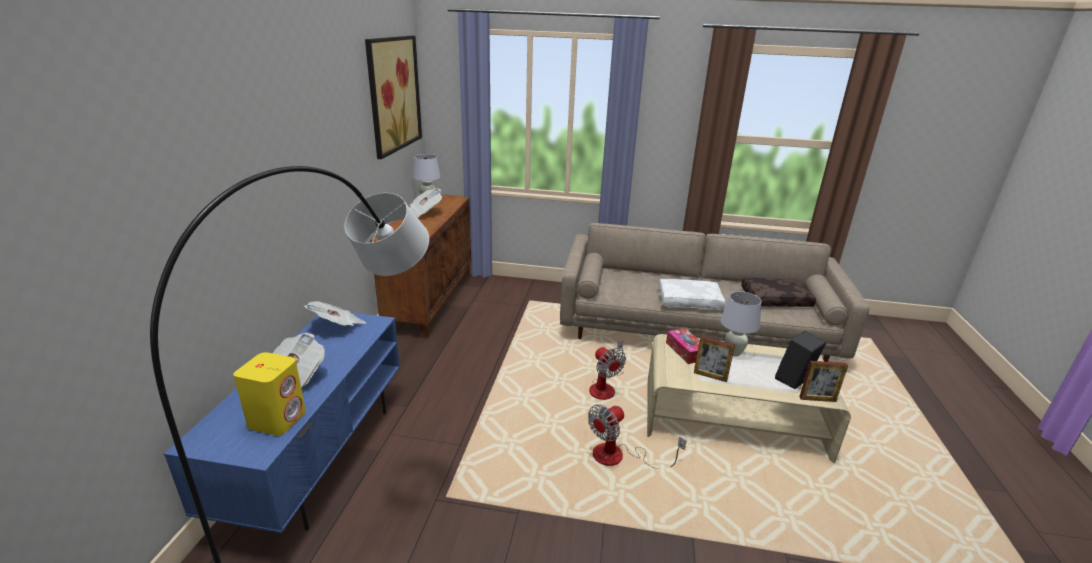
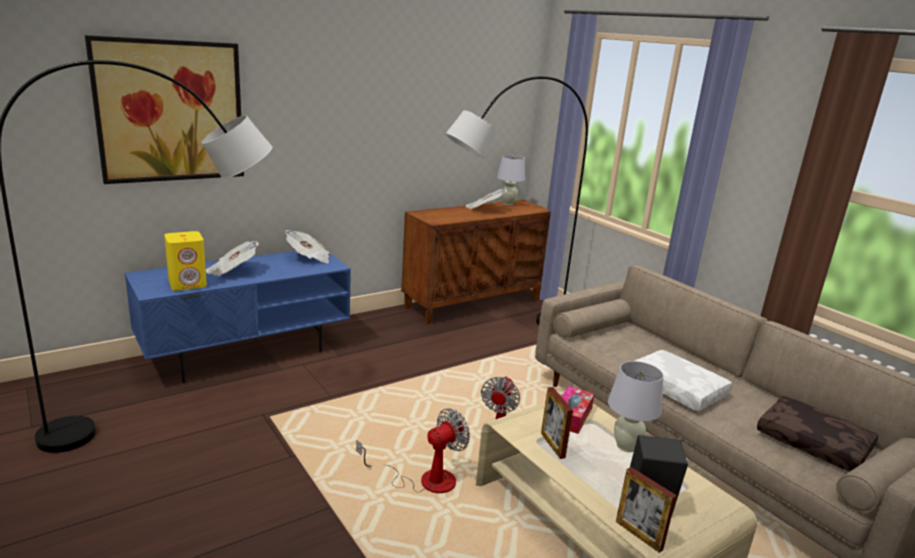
camera: 45 degrees right, 5 degrees down
picture [365,36,422,159] -> picture moved to [85,35,244,184]
fan [588,405,686,469] -> fan turned 135 degrees clockwise [356,408,470,493]
none -> black floor lamp [445,76,588,325]

